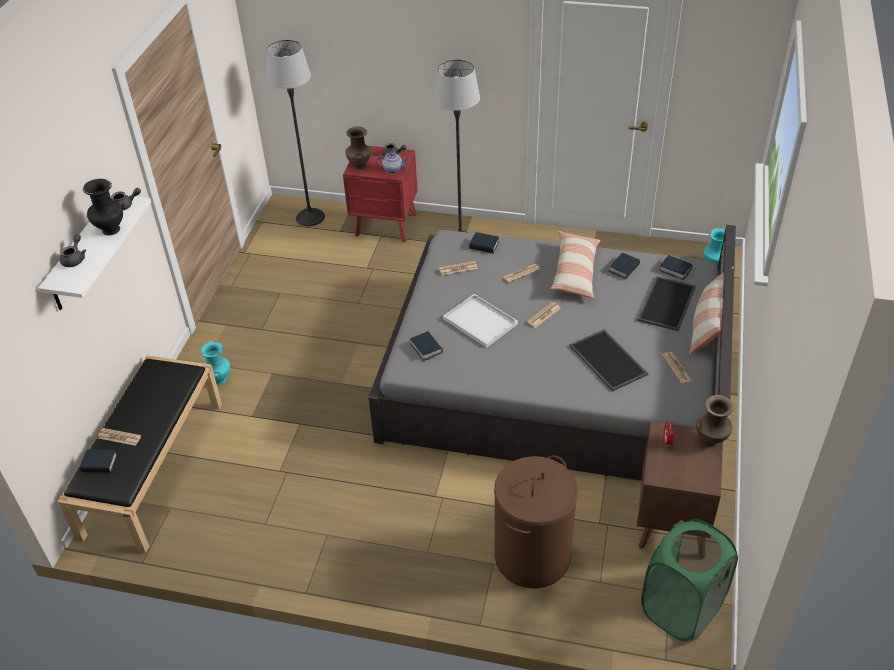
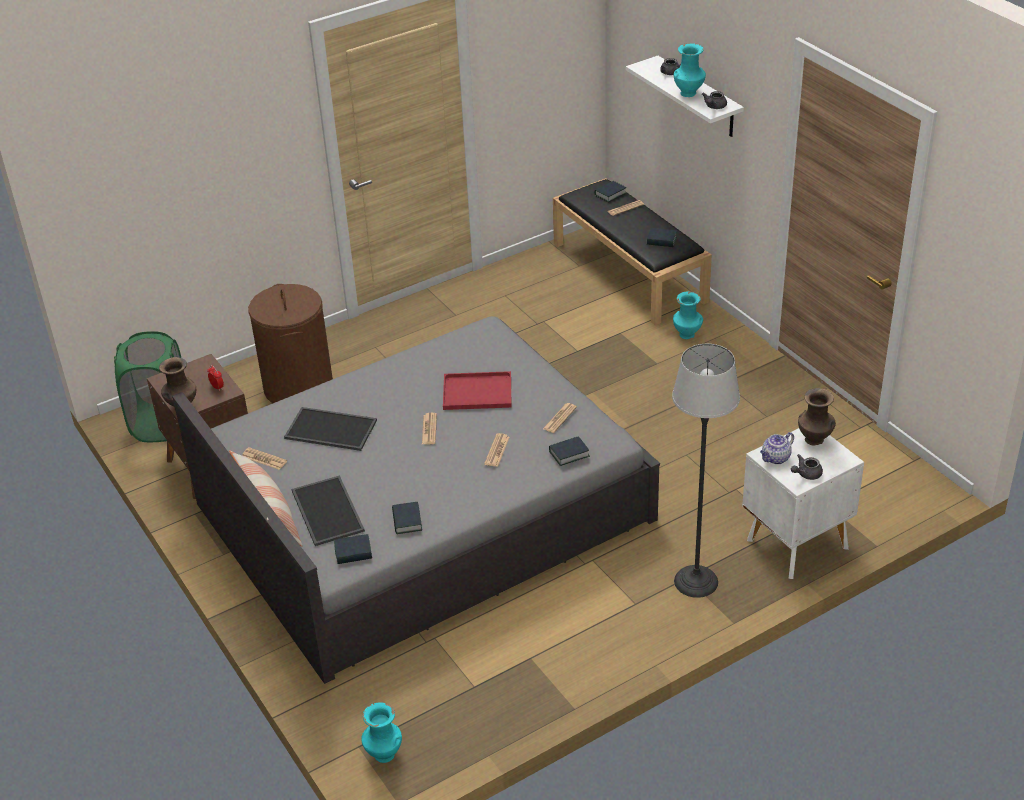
camera: 135 degrees right, 5 degrees down
black vase [83,179,123,235] -> turquoise vase [674,43,706,97]
floor lamp [266,40,325,227] -> none
red nightstand [343,146,418,242] -> white nightstand [742,428,864,579]
book [410,331,443,361] -> book moved to [647,228,677,247]
white tray [443,294,518,348] -> red tray [443,371,512,410]
pillow [550,231,600,299] -> none

